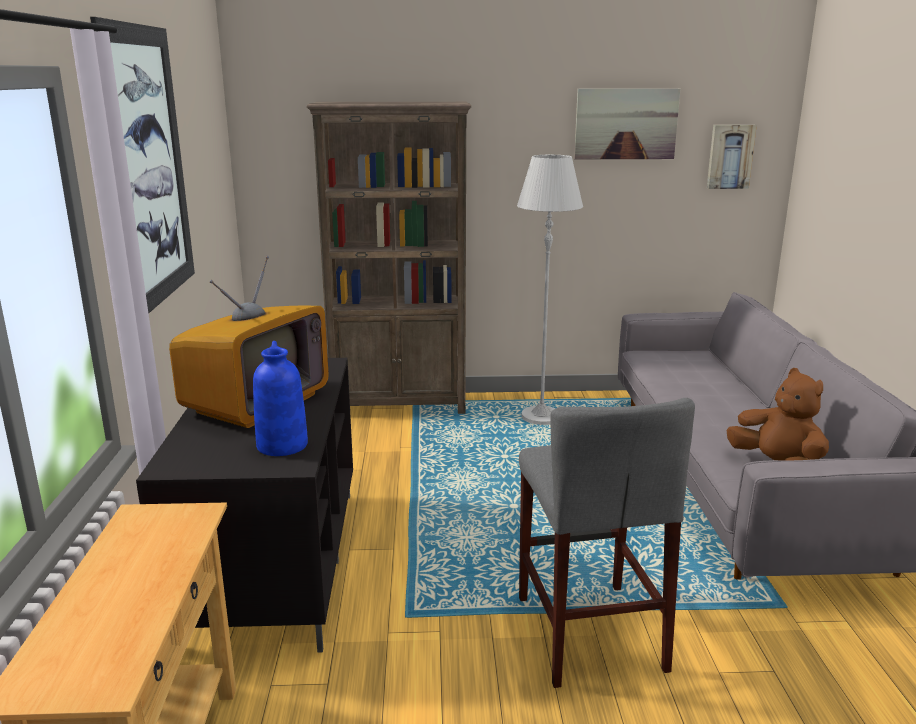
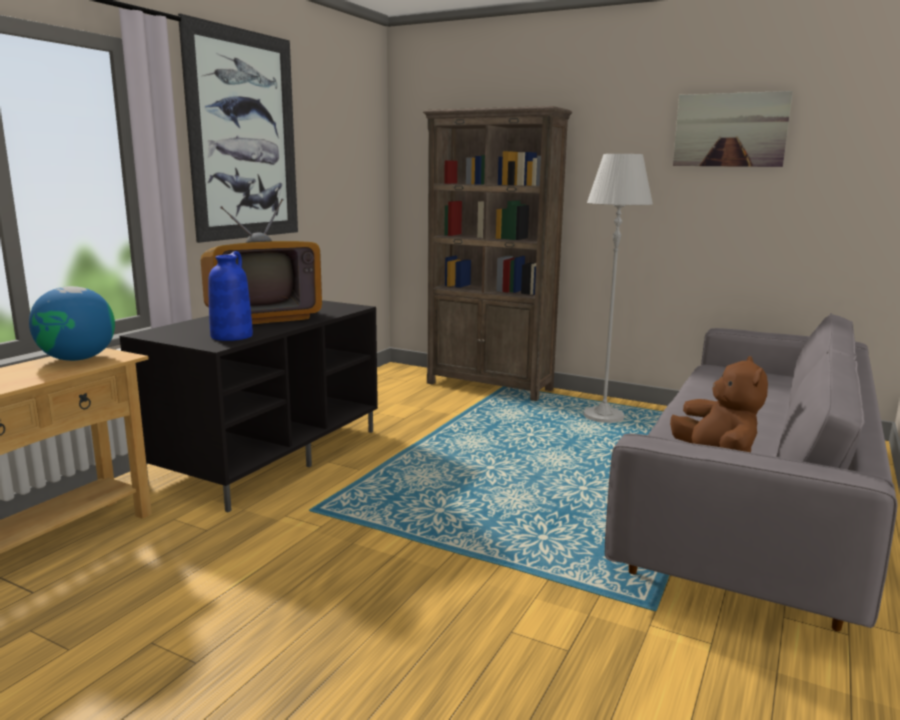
camera: 30 degrees right, 5 degrees down
grey stool [519,398,695,688] -> none
picture [707,125,757,189] -> none
none -> globe [29,286,115,361]

